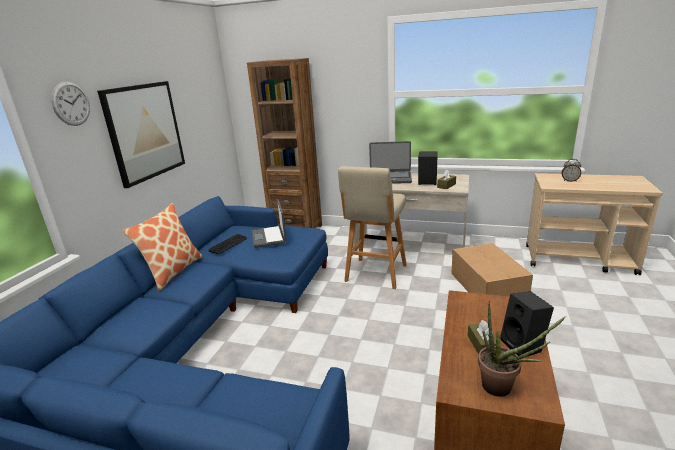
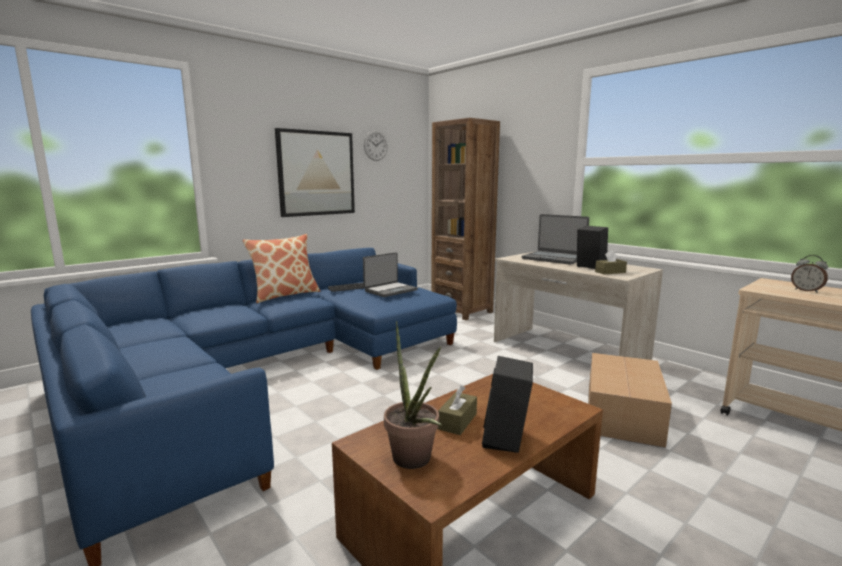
camera: 30 degrees right, 10 degrees down
wall clock [51,81,90,126] -> wall clock moved to [364,130,388,161]
laptop [252,199,286,248] -> laptop turned 150 degrees counterclockwise [363,252,418,297]
beige stool [338,166,407,289] -> none

